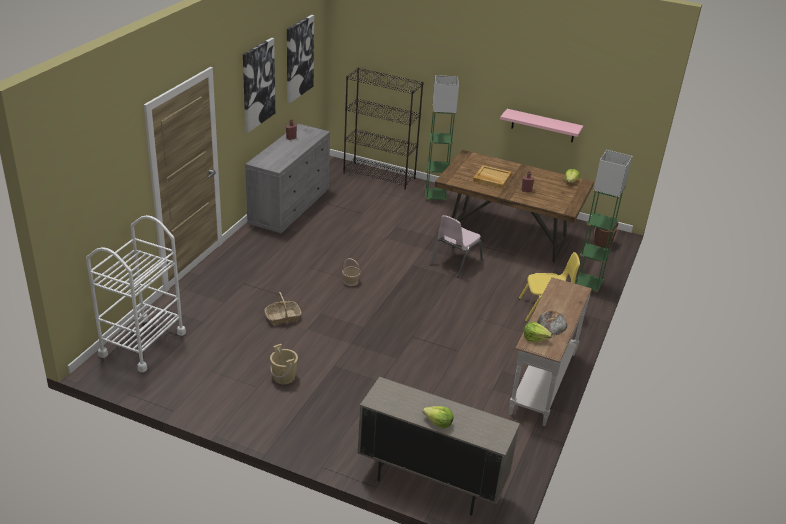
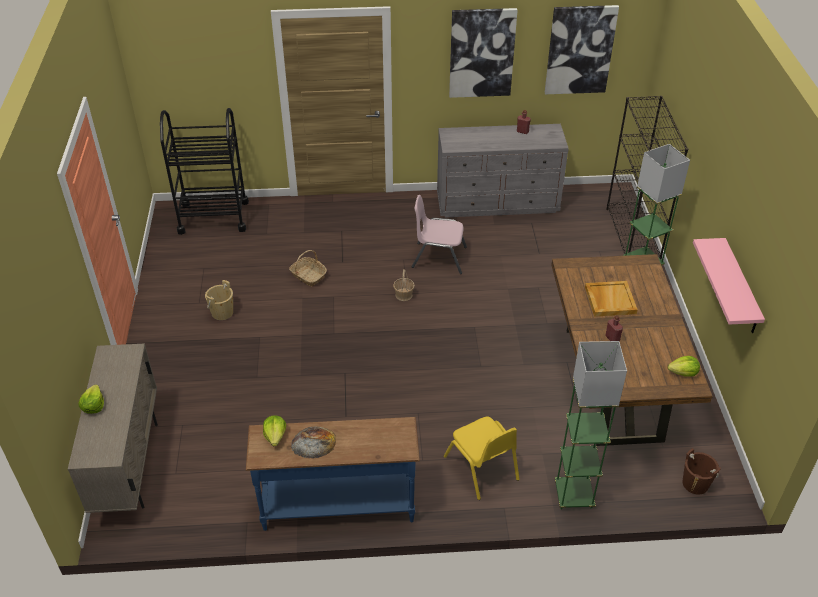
camera: 65 degrees right, 10 degrees up
white cart [86,215,186,372] -> black cart [160,108,249,235]
pink chair [430,215,483,278] -> pink chair moved to [411,195,467,274]
white console table [509,277,592,426] -> blue console table [246,417,420,531]

